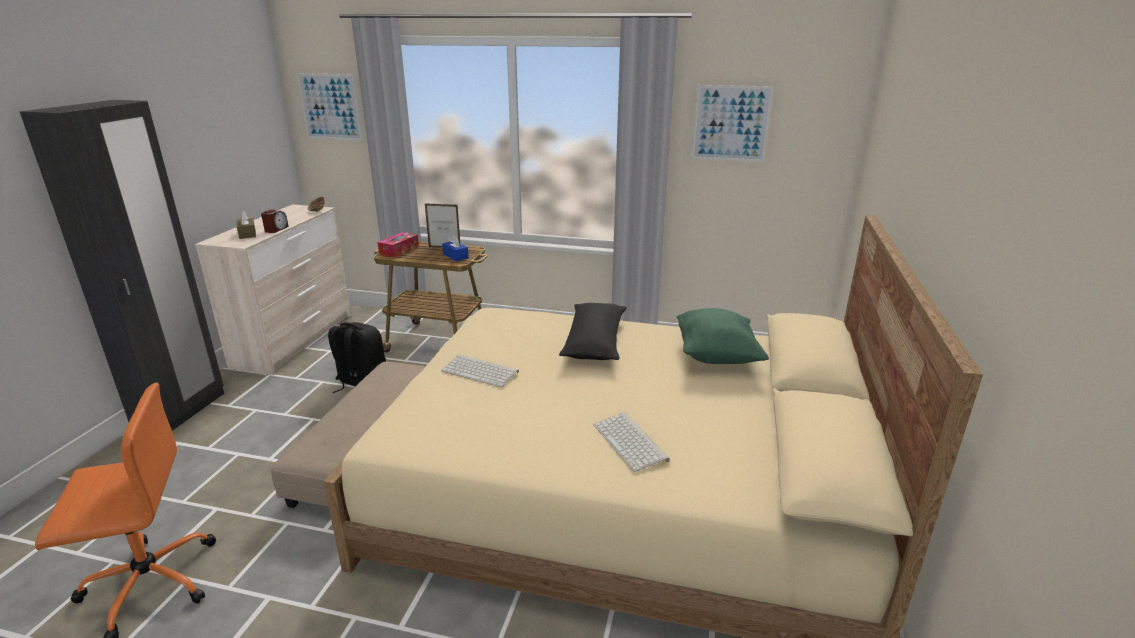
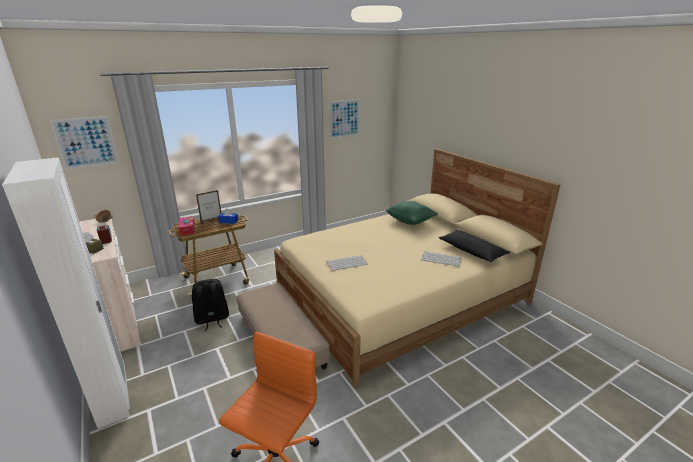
camera: 45 degrees left, 0 degrees up
black wardrobe [20,100,224,431] -> white wardrobe [2,158,130,429]
black pillow [559,303,626,360] -> black pillow moved to [438,230,511,262]

